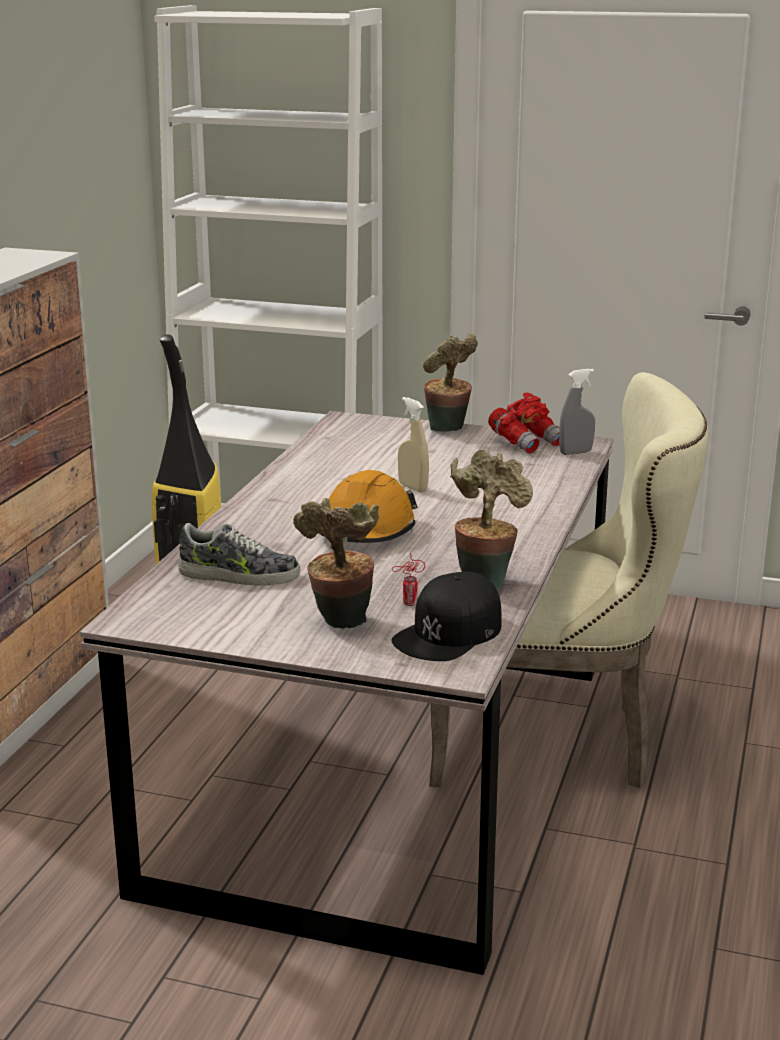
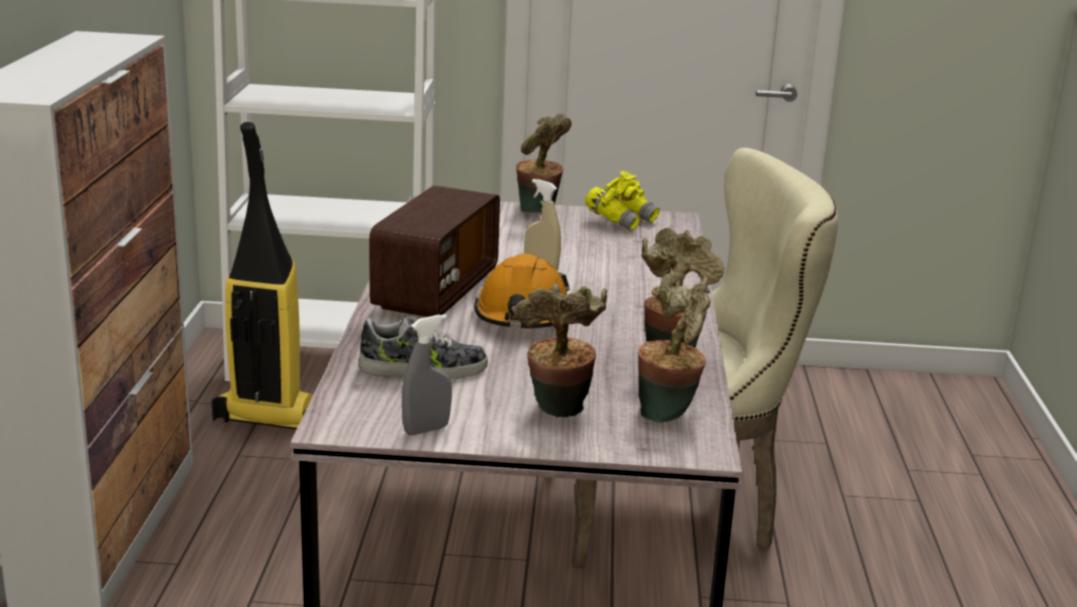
camera: 15 degrees left, 0 degrees up
can [392,553,425,606] -> none
black cap [392,572,502,661] -> potted plant [638,272,710,423]
red binoculars [488,392,559,454] -> yellow binoculars [585,171,660,231]
grey spray bottle [559,369,595,455] -> grey spray bottle moved to [402,314,452,435]
none -> radio [369,186,500,317]

